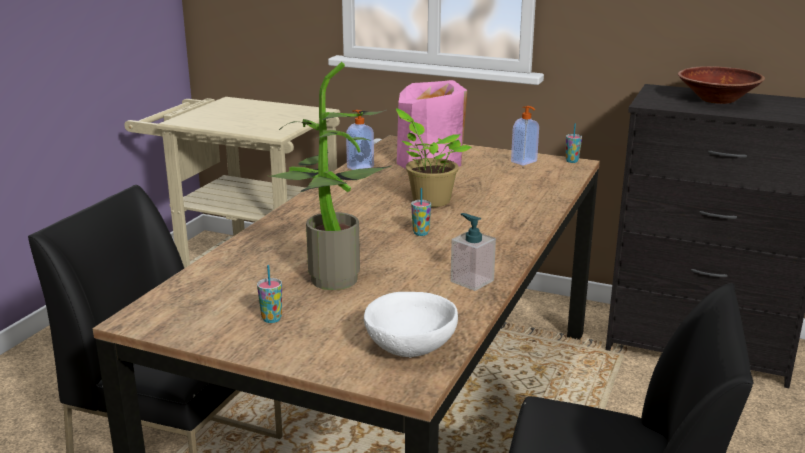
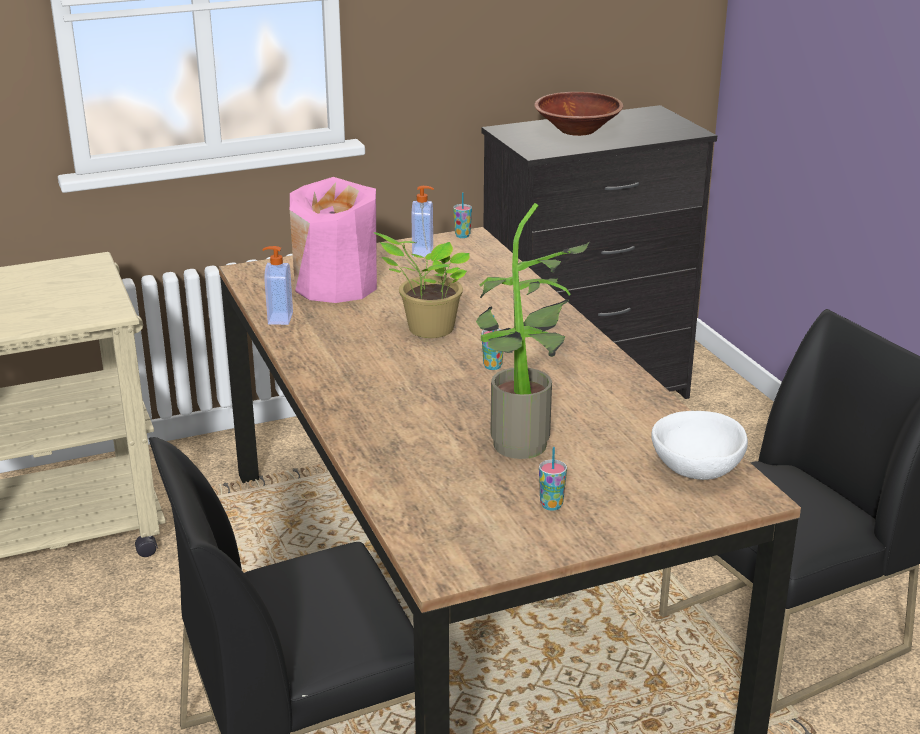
camera: 45 degrees left, 5 degrees up
soap dispenser [451,213,496,291] -> none

